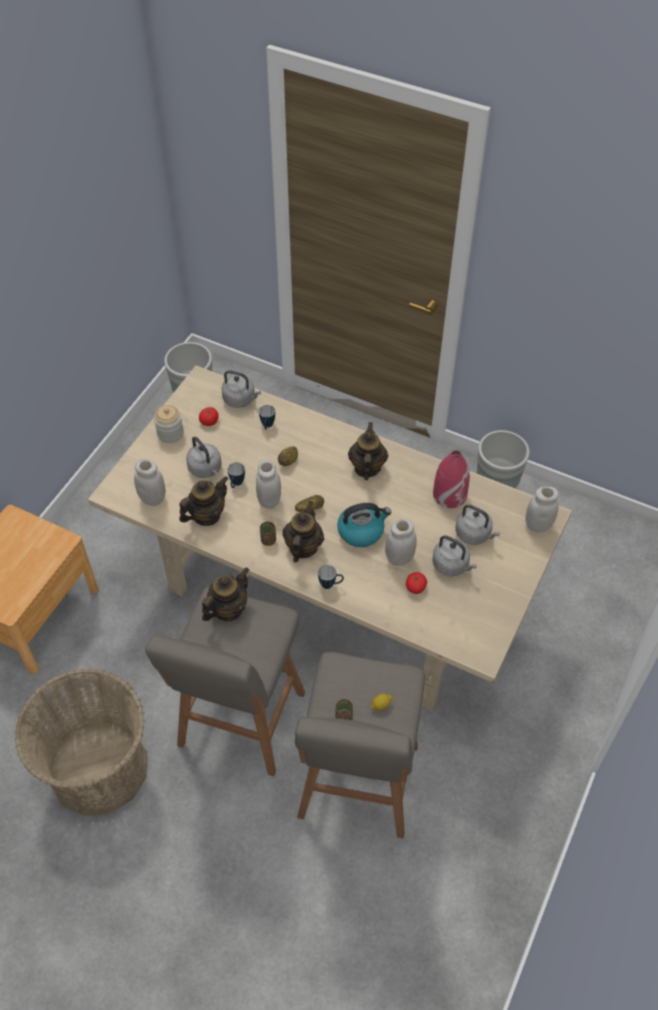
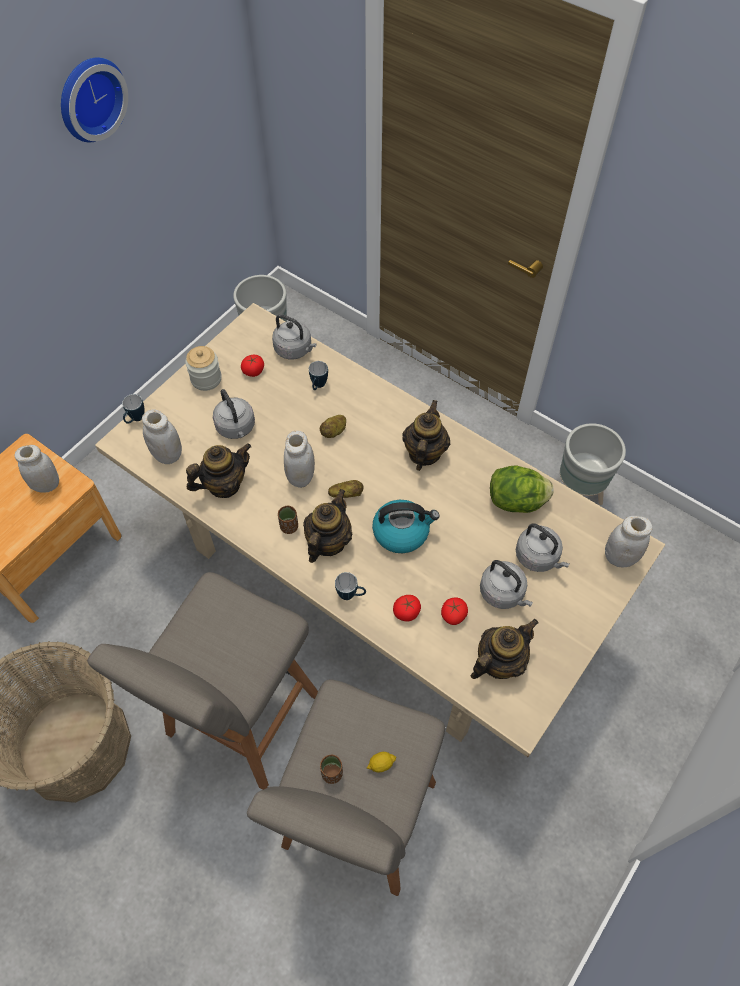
camera: 10 degrees right, 5 degrees up
teapot [202,567,249,621] -> teapot moved to [471,619,539,679]
mug [228,462,245,488] -> mug moved to [122,394,145,424]
white jar [385,519,417,566] -> white jar moved to [15,445,59,493]
red vase [433,450,470,508] -> lettuce [490,465,554,513]
none -> wall clock [61,58,128,142]
none -> tomato [393,595,421,622]

